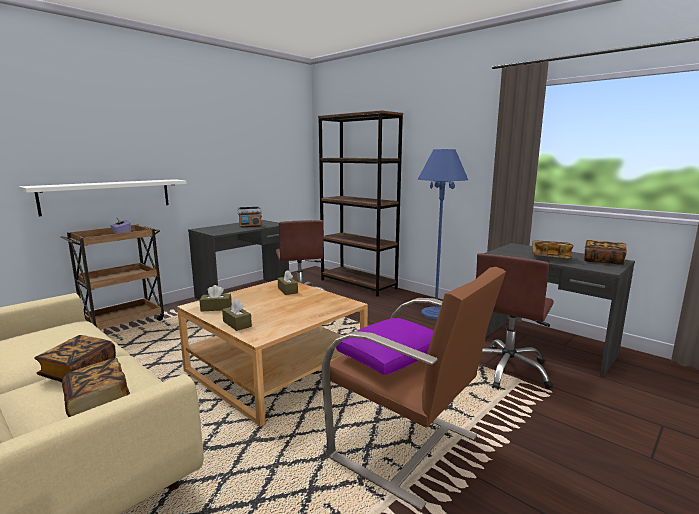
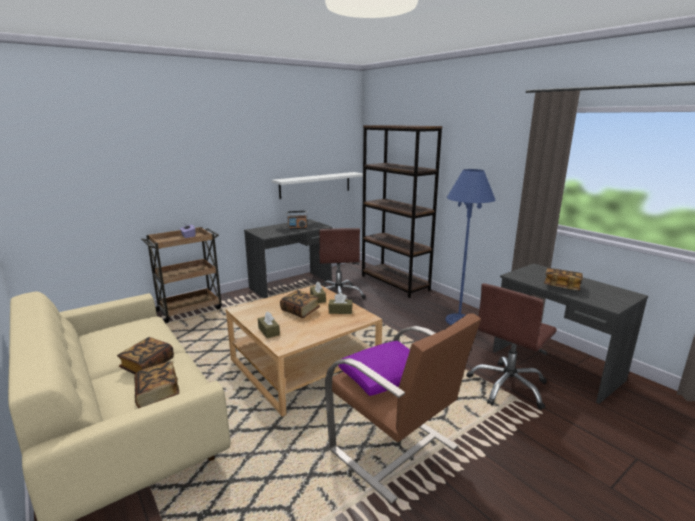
camera: 10 degrees right, 5 degrees up
white shelf [19,179,187,216] -> white shelf moved to [272,172,363,199]
brown tissue box [200,285,232,312] -> brown tissue box moved to [328,293,352,314]
book [584,240,627,265] -> book moved to [280,290,320,318]

